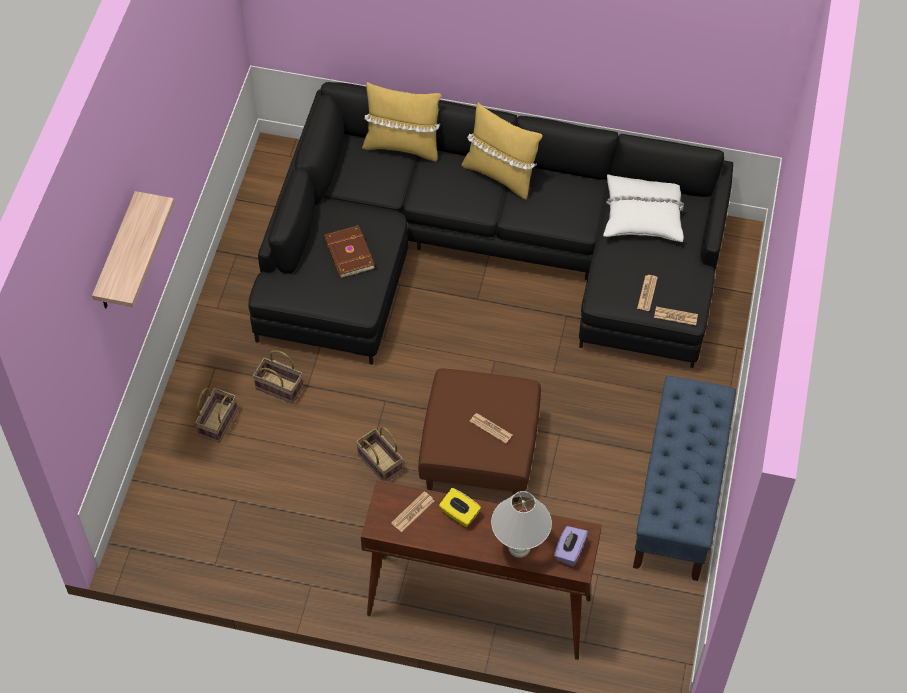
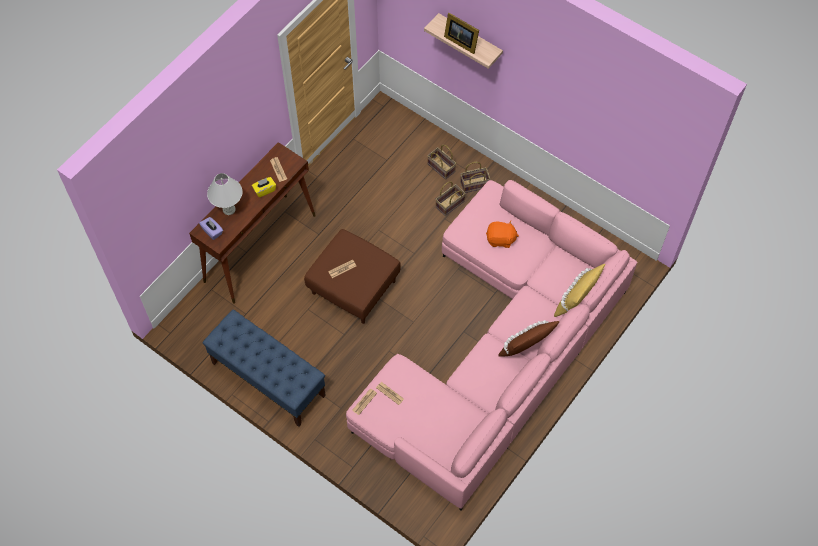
camera: 115 degrees right, 5 degrees up
black sofa [249,82,733,368] -> pink sofa [346,180,638,510]
brown book [324,225,375,278] -> orange plush toy [486,221,519,248]
basket [356,427,403,482] -> basket moved to [460,162,490,193]
yellow pillow [461,103,542,200] -> brown pillow [498,320,560,357]
white pillow [603,174,684,242] -> none
none -> picture frame [444,13,479,54]

